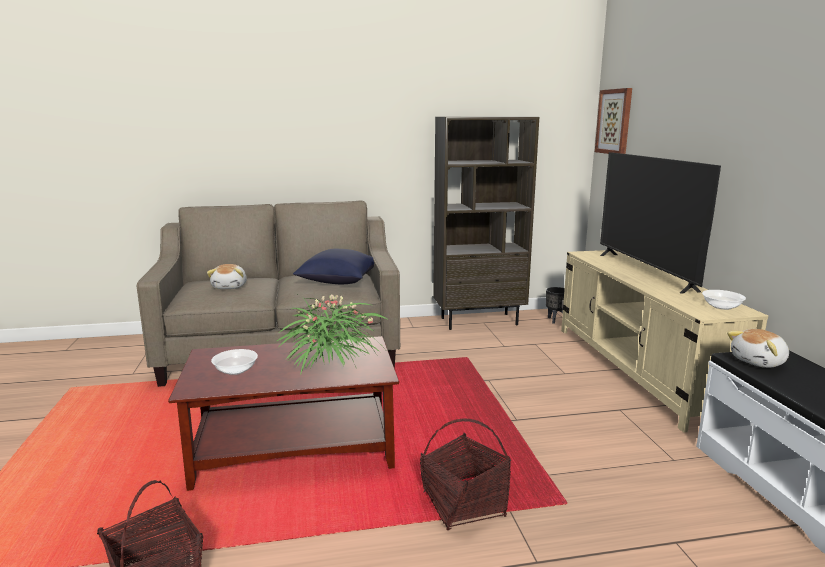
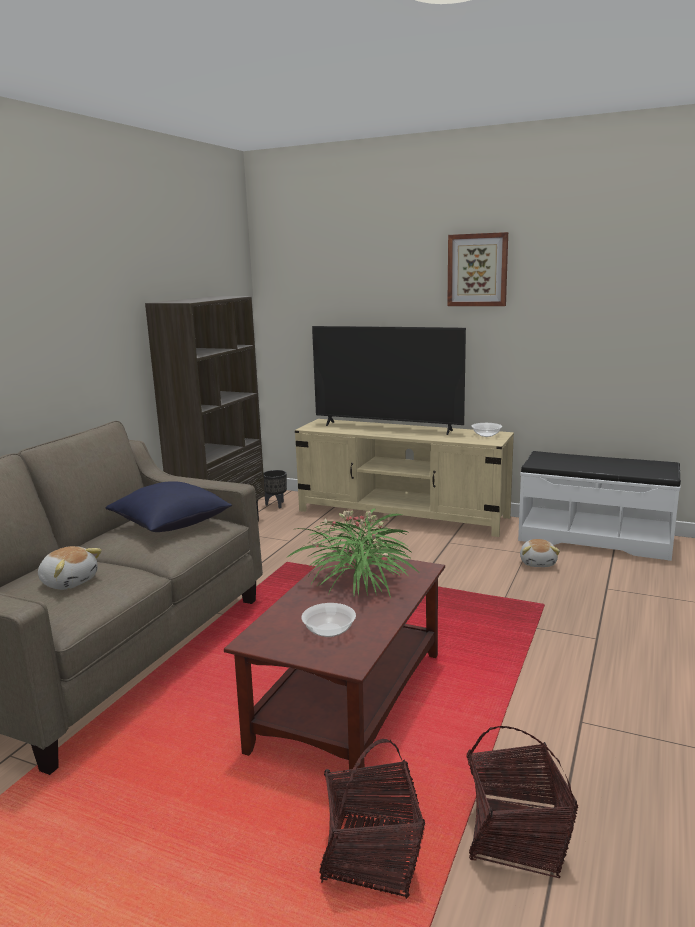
camera: 55 degrees left, 0 degrees up
basket [420,418,511,530] -> basket moved to [320,739,425,899]
picture [595,88,632,154] -> picture moved to [447,232,508,306]
plush toy [727,329,789,368] -> plush toy moved to [520,539,560,567]

